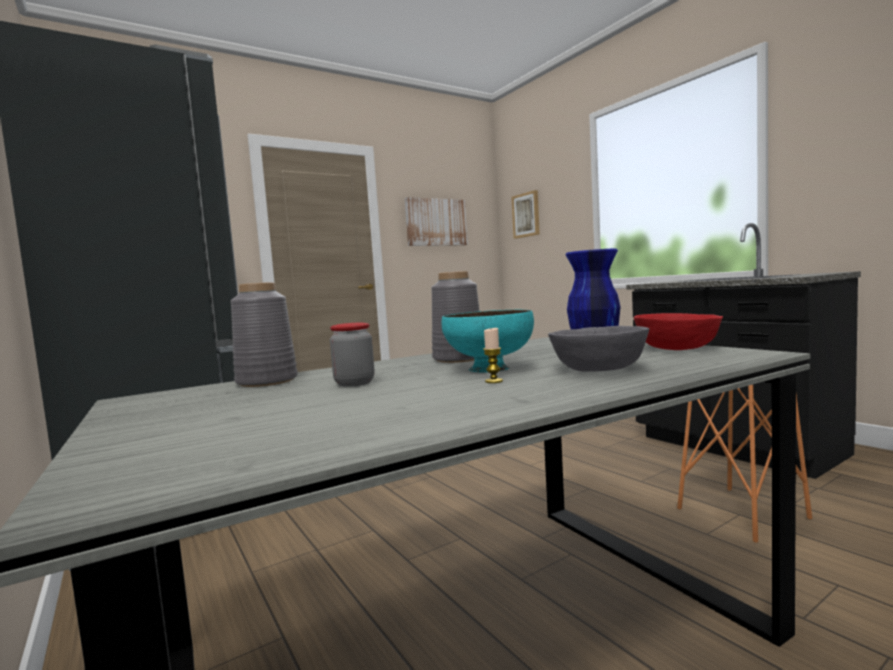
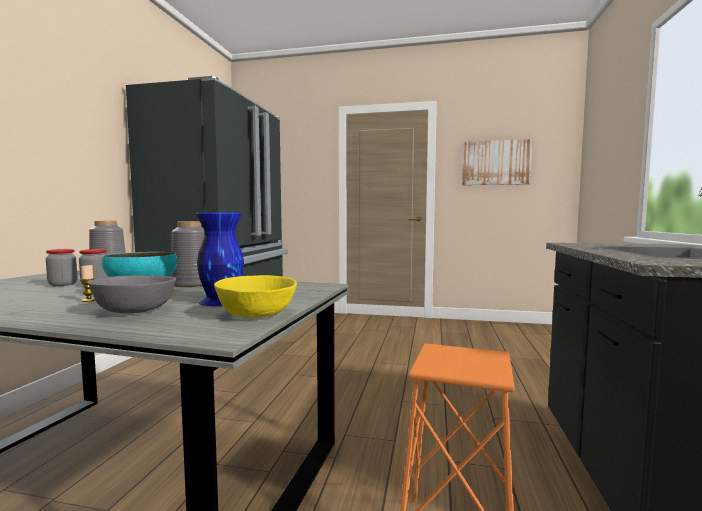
camera: 45 degrees right, 0 degrees up
picture [512,190,540,239] -> none
red bowl [634,313,723,350] -> yellow bowl [214,275,297,318]
none -> jar [46,249,77,286]

